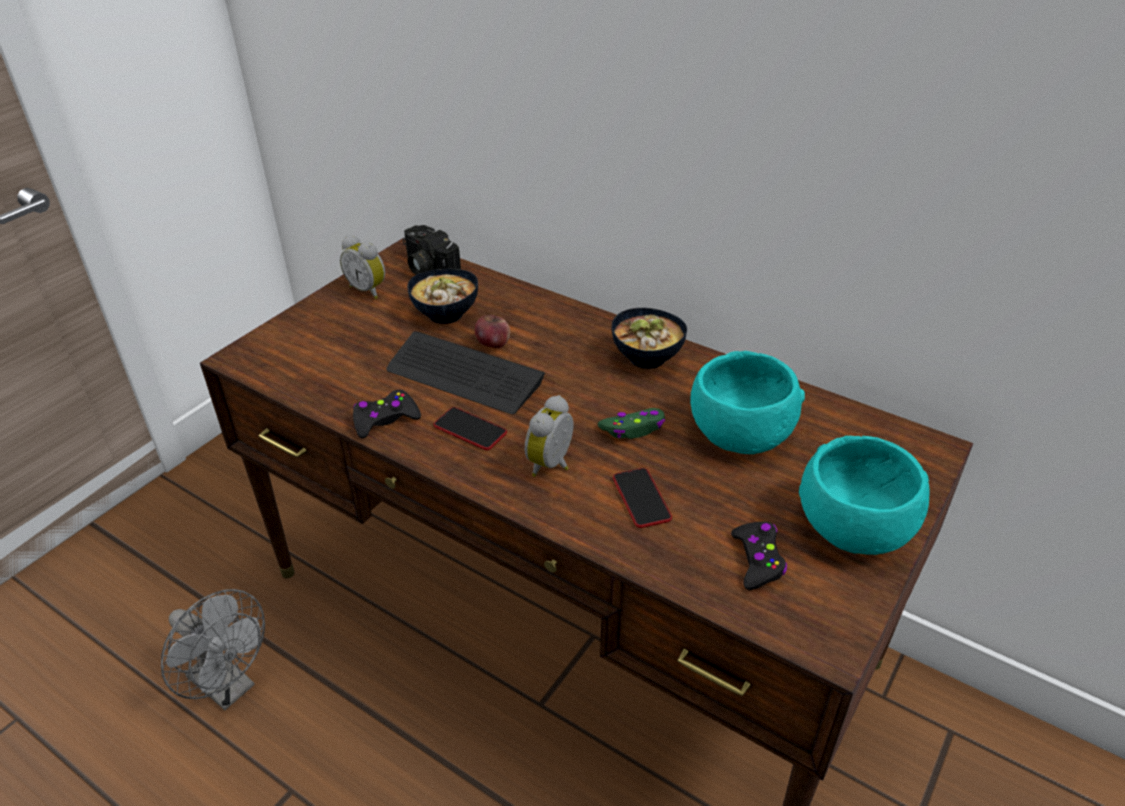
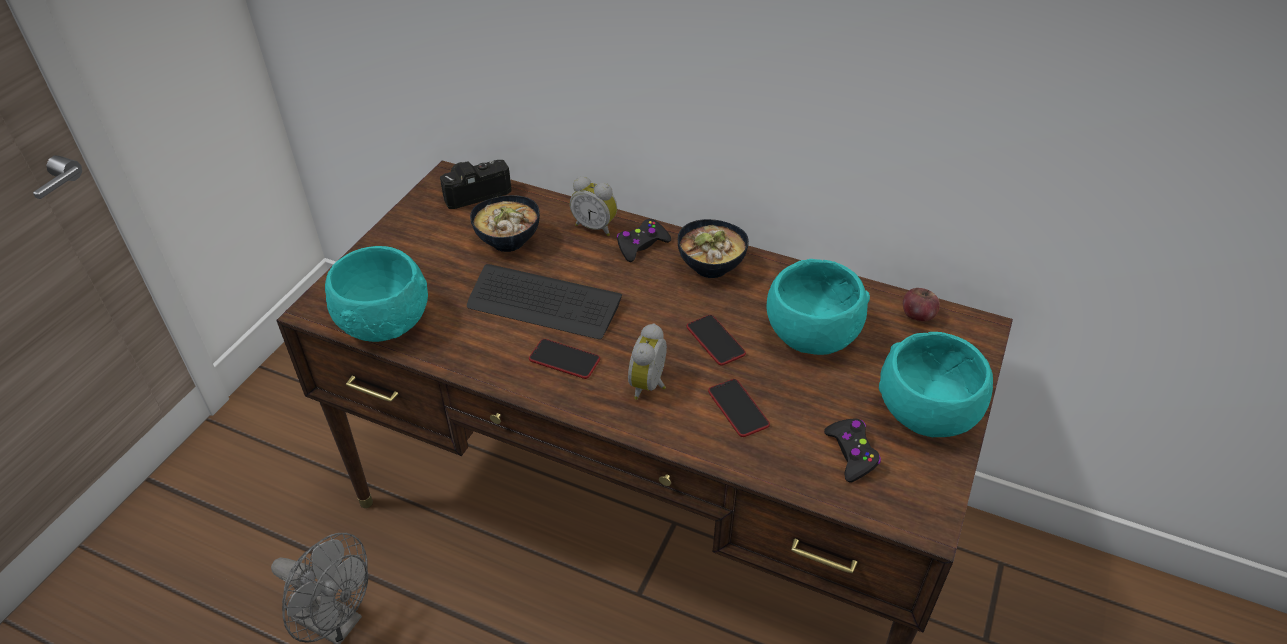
camera: 10 degrees left, 5 degrees up
alarm clock [340,235,385,299] -> alarm clock moved to [570,176,617,236]
black game controller [353,390,421,438] -> black game controller moved to [617,219,671,262]
camera [403,225,461,275] -> camera turned 120 degrees clockwise [440,160,512,209]
apple [475,315,510,348] -> apple moved to [903,288,940,321]
green game controller [598,408,665,439] -> phone [686,315,746,366]
none -> turquoise bowl [325,246,428,342]

